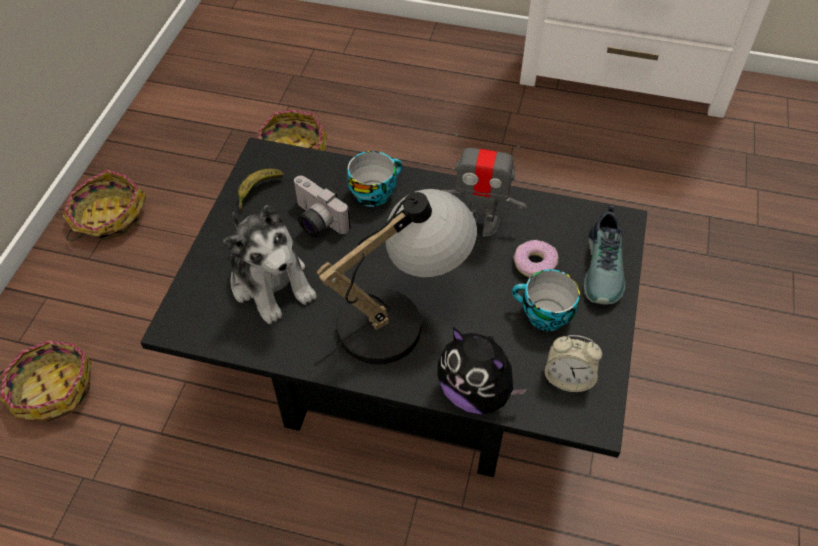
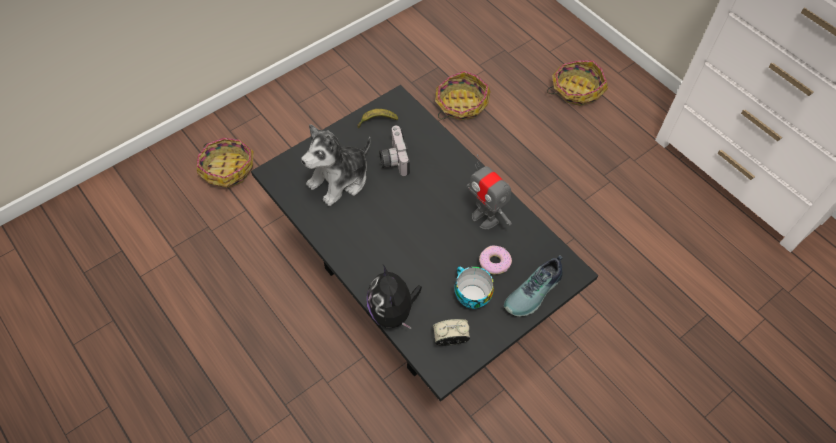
camera: 35 degrees right, 5 degrees up
basket [63,170,147,241] -> basket moved to [547,61,608,106]
plush toy [223,205,317,324] -> plush toy turned 45 degrees clockwise [301,124,371,206]
table lamp [314,189,477,365] -> none
cup [347,151,402,207] -> none
alarm clock [545,335,602,392] -> alarm clock turned 120 degrees clockwise [433,319,470,346]

